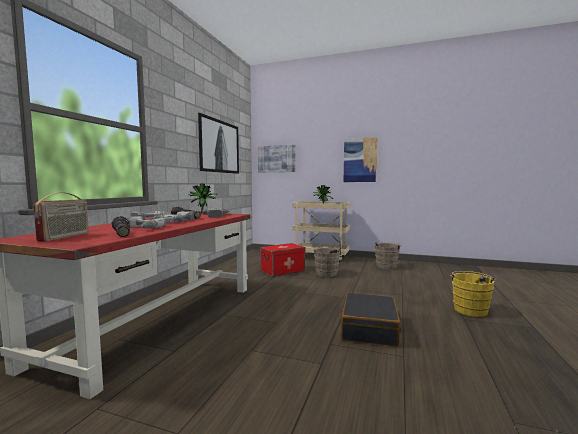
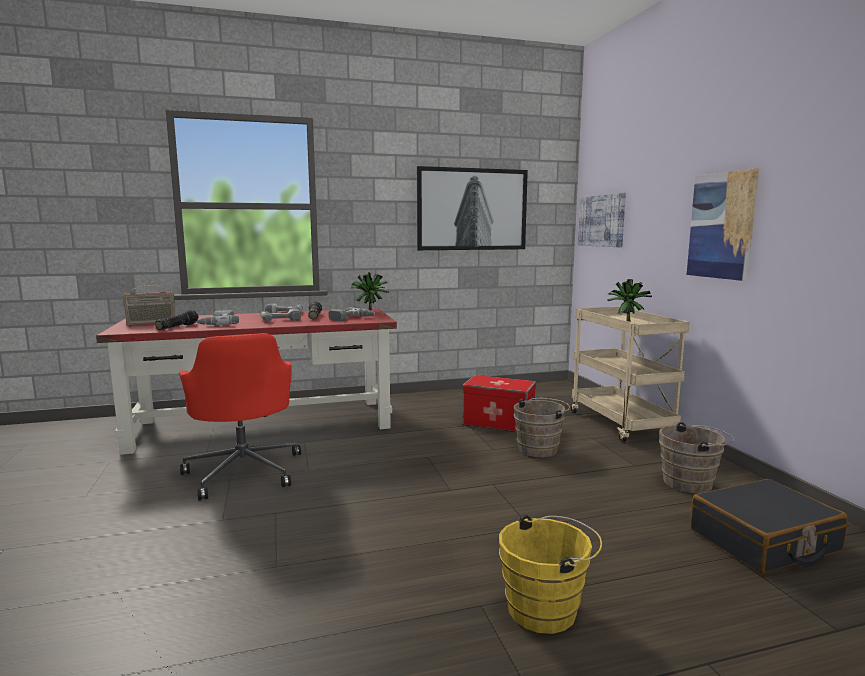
camera: 55 degrees right, 5 degrees up
black suitcase [341,293,401,347] -> black suitcase moved to [690,479,848,573]
none -> red office chair [179,333,301,500]

